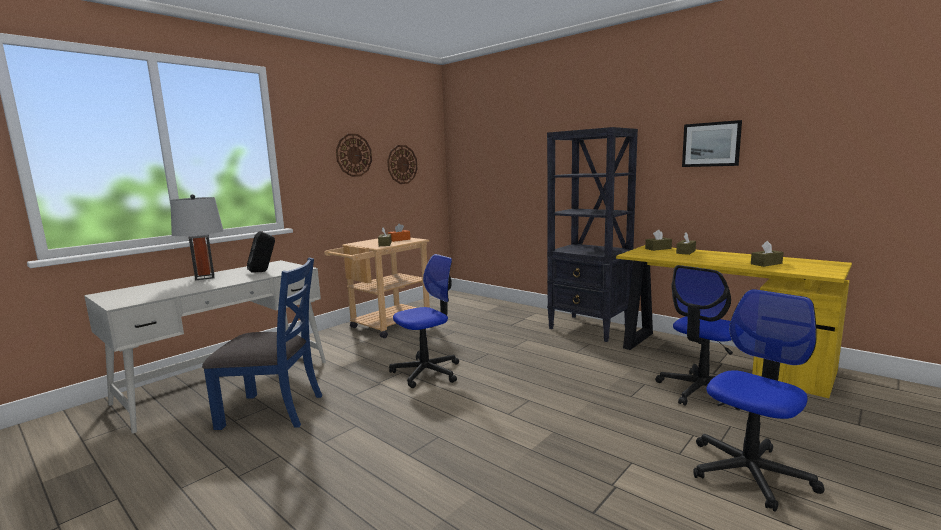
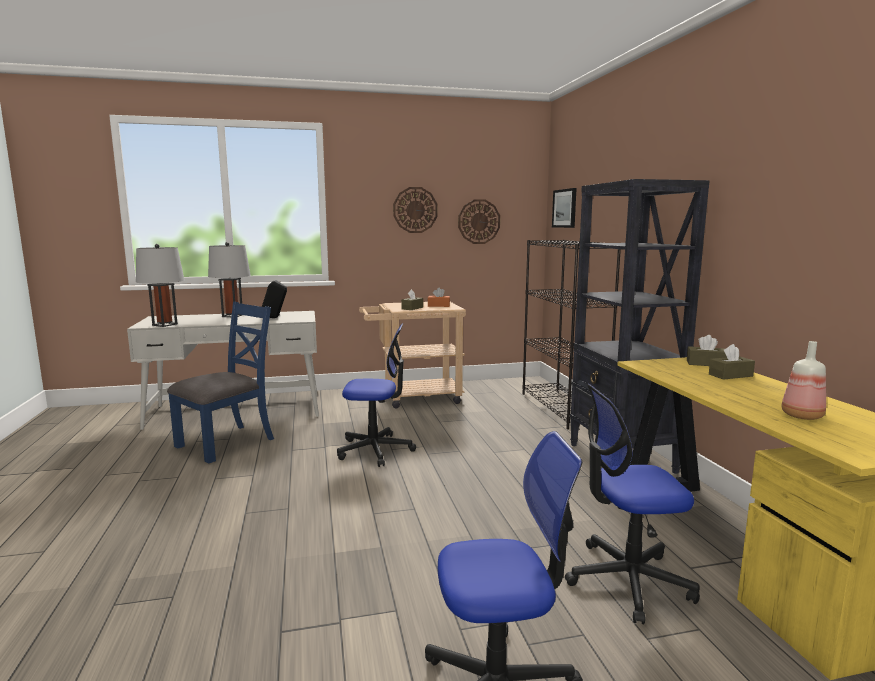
camera: 35 degrees right, 0 degrees up
blue chair [202,257,323,430] -> blue chair turned 90 degrees counterclockwise [167,301,274,463]
picture [682,120,742,167] -> picture moved to [552,188,577,228]
brown tissue box [751,241,784,267] -> bottle [782,341,826,420]
none -> grey table lamp [136,244,185,327]
none -> black bookcase [522,240,621,430]

